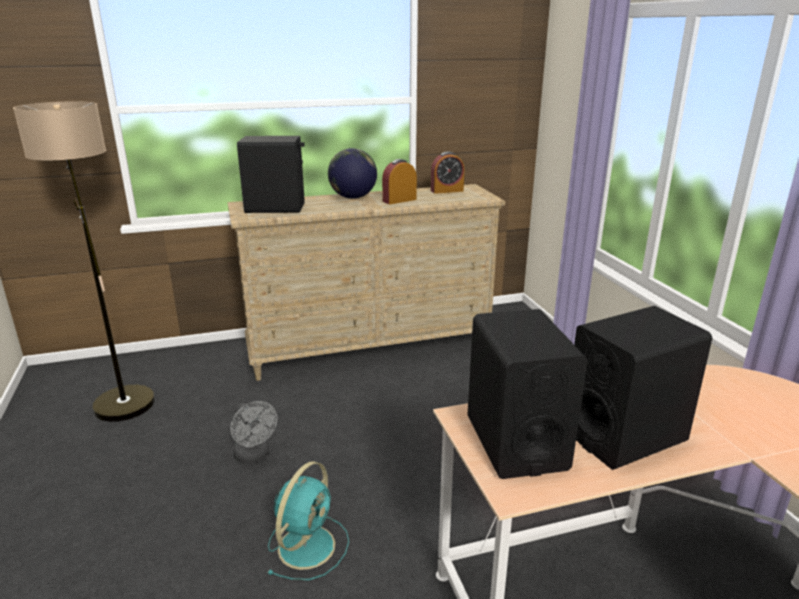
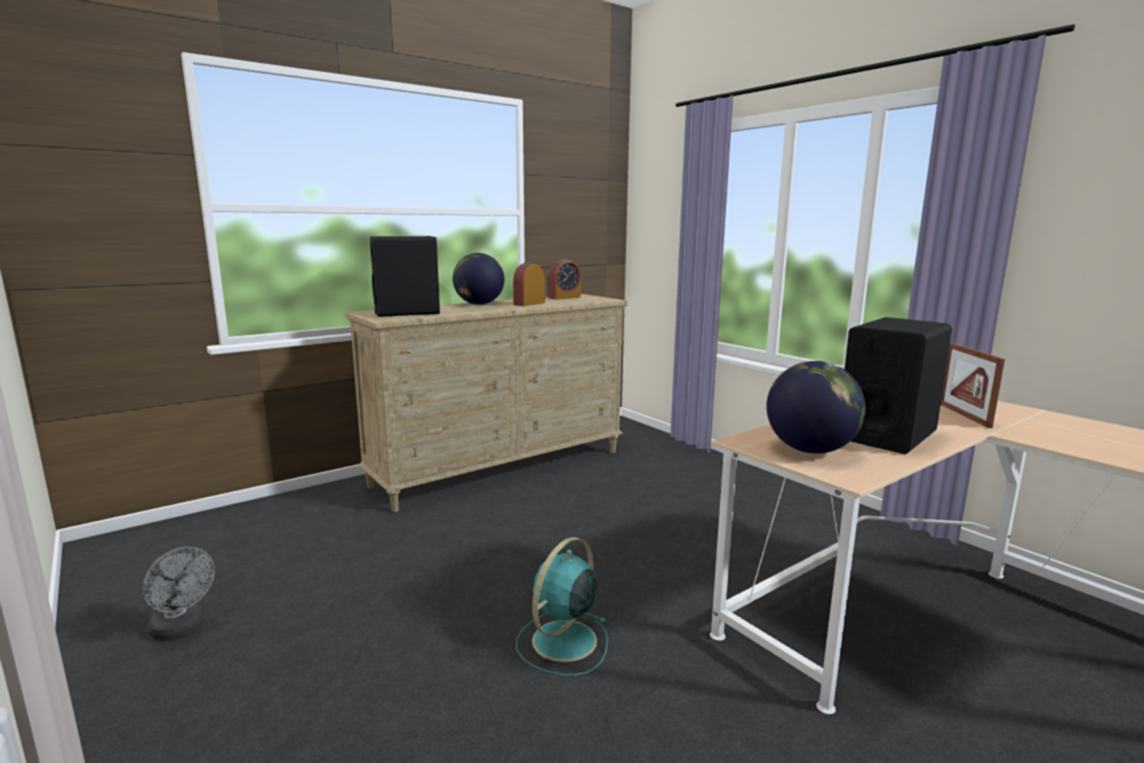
camera: 20 degrees left, 10 degrees down
floor lamp [13,101,155,422] -> none
grey fan [230,401,277,463] -> grey fan moved to [143,547,215,641]
turquoise fan [267,461,349,580] -> turquoise fan turned 150 degrees counterclockwise [516,537,608,676]
black speaker [467,309,588,479] -> globe [766,361,866,454]
none -> picture frame [941,343,1005,428]

